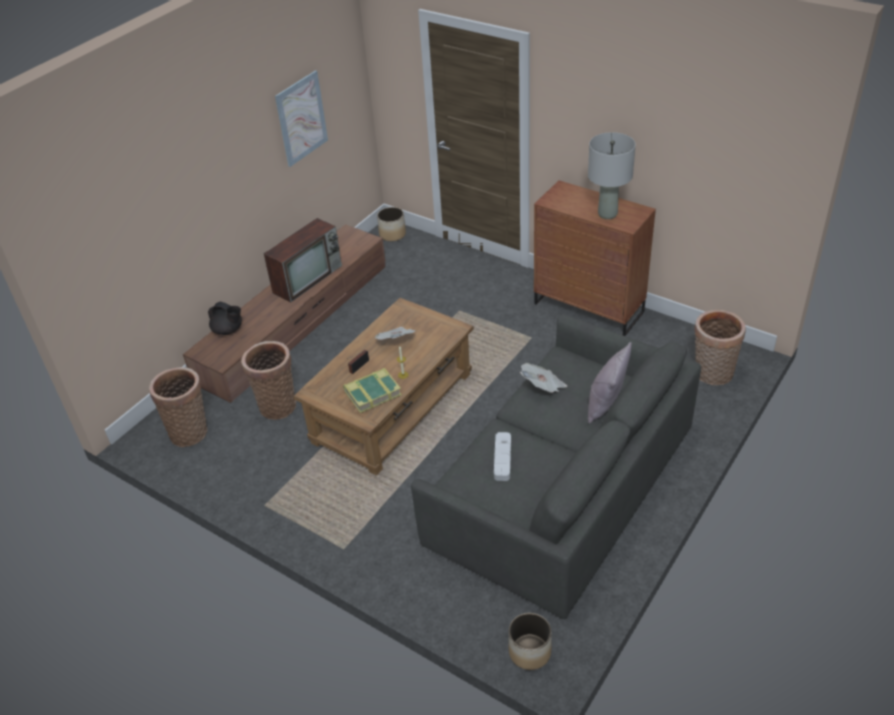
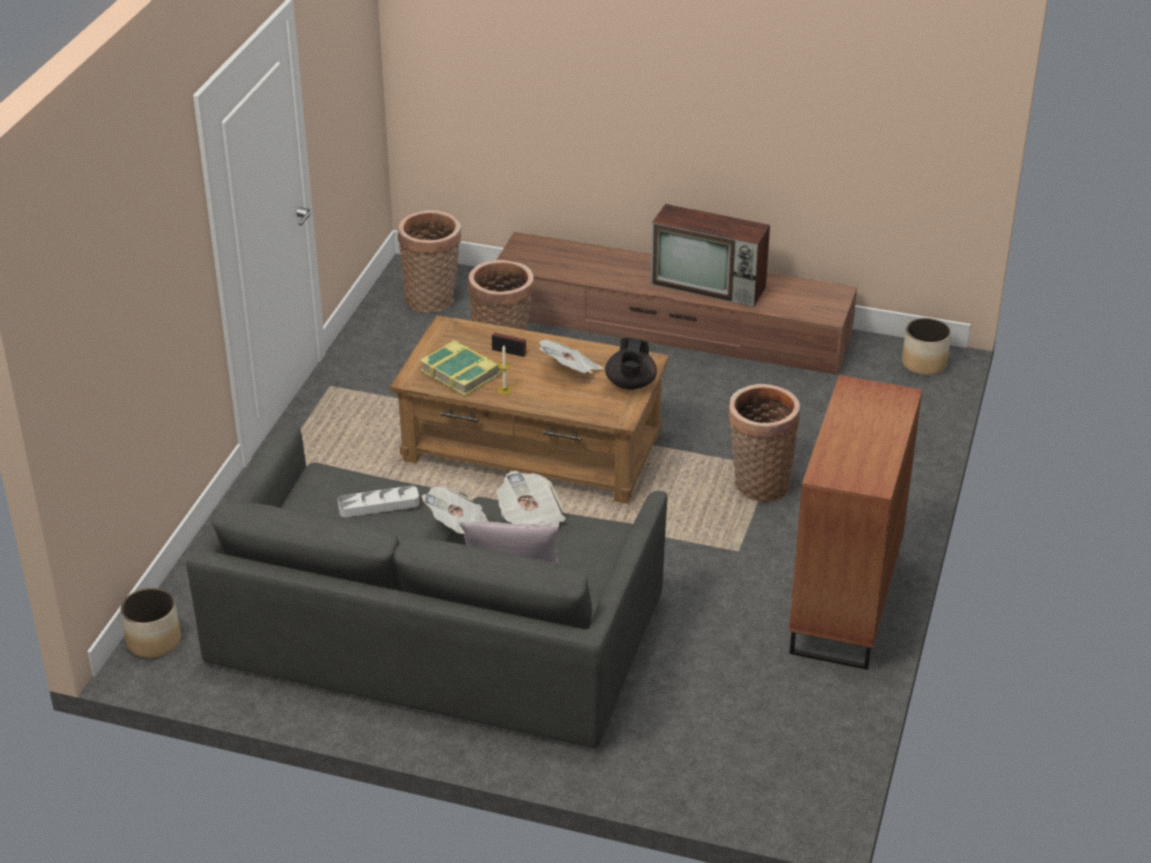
camera: 70 degrees right, 5 degrees down
black teapot [208,301,242,335] -> black teapot moved to [605,337,657,390]
picture [275,70,328,167] -> none
grey table lamp [588,132,636,219] -> none
basket [694,310,746,385] -> basket moved to [728,384,800,502]
none -> newspaper [422,486,489,534]

